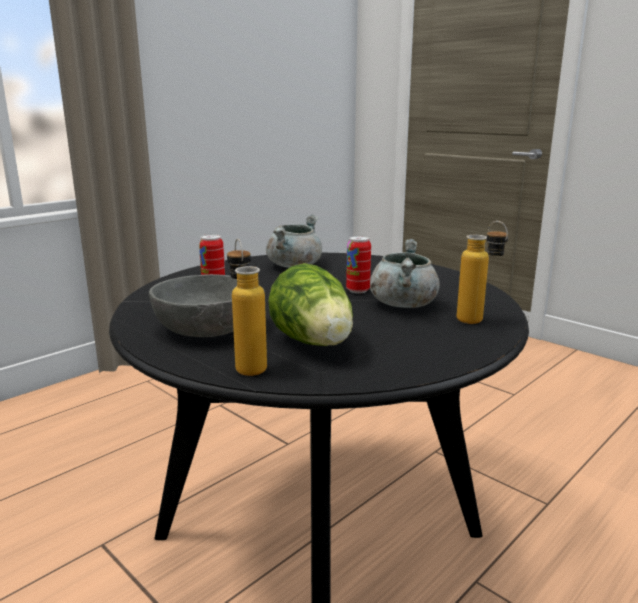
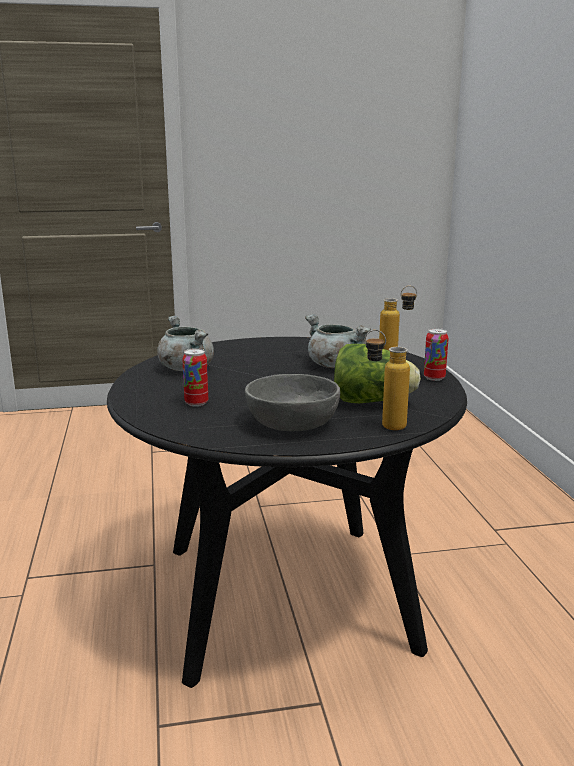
camera: 55 degrees left, 0 degrees up
can [346,236,371,293] -> can moved to [424,328,449,381]

